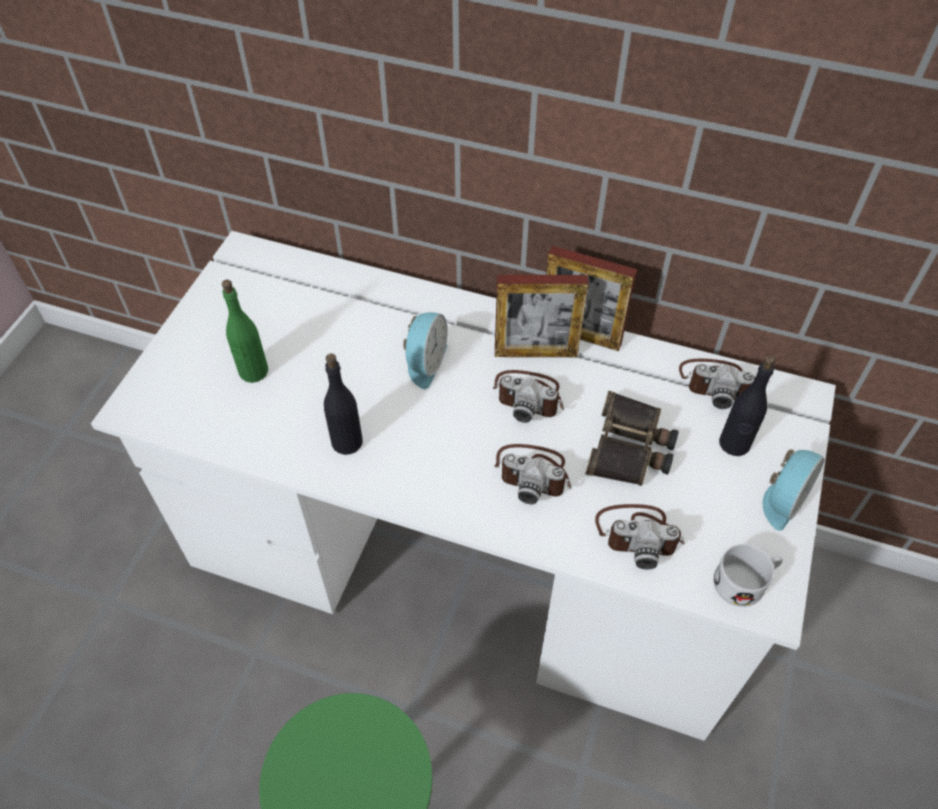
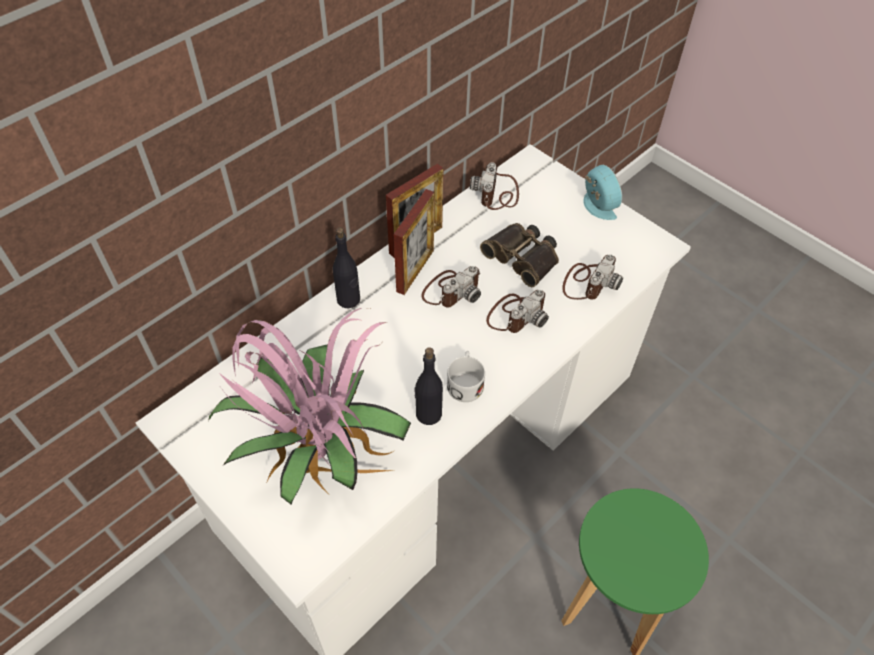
camera: 65 degrees left, 0 degrees up
green bottle [222,280,268,383] -> potted plant [208,308,411,505]
alarm clock [403,312,447,389] -> none
camera [679,359,755,409] -> camera turned 150 degrees clockwise [470,162,519,210]
white mug [714,544,783,607] -> white mug moved to [447,351,485,402]
black bottle [719,355,776,456] -> black bottle moved to [333,227,360,308]

